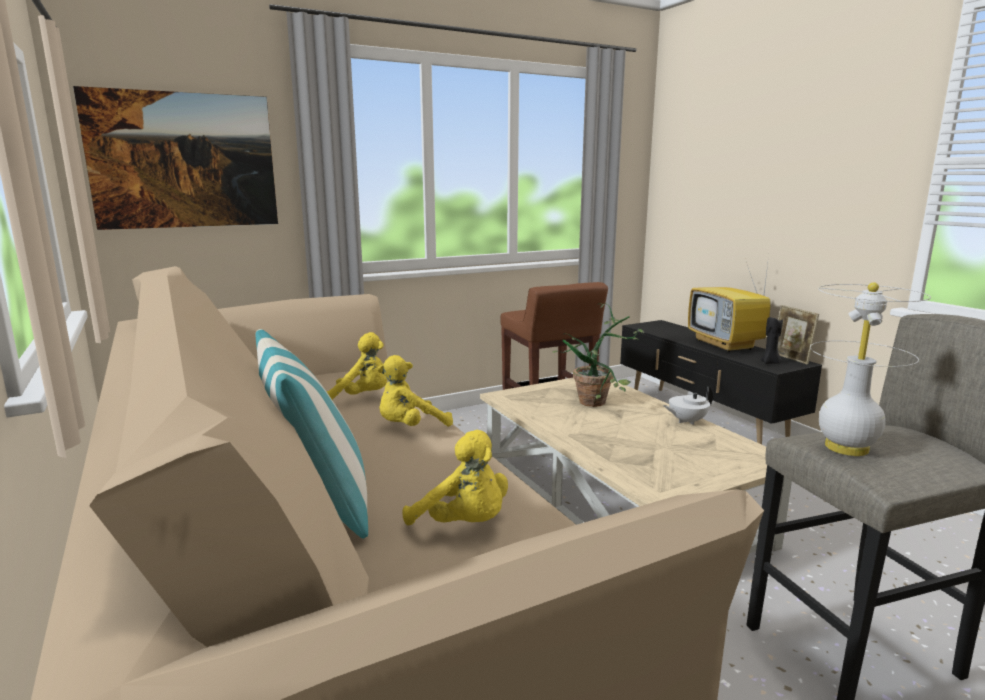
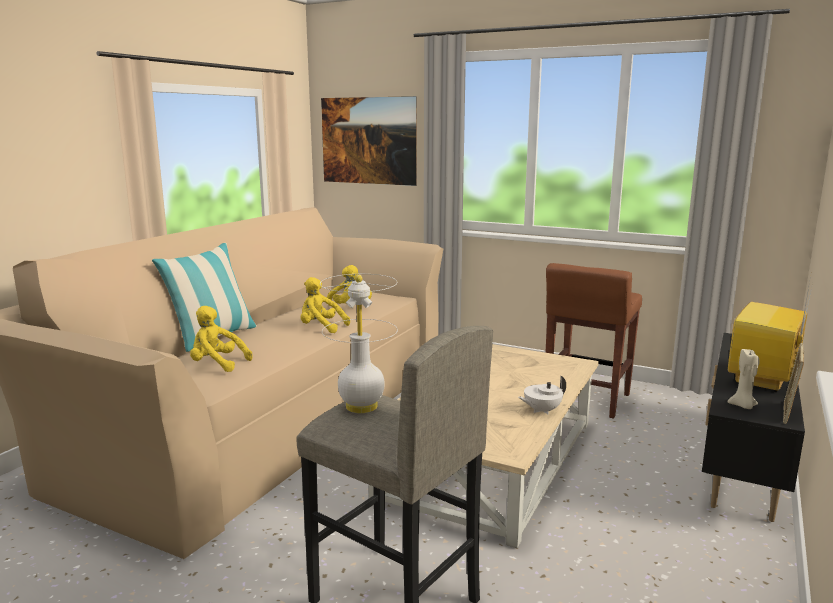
camera: 55 degrees right, 0 degrees up
yellow plush toy [402,430,508,525] -> yellow plush toy turned 105 degrees clockwise [190,306,252,372]
potted plant [553,303,644,407] -> none
white teapot [663,386,713,425] -> white teapot turned 60 degrees counterclockwise [518,376,566,414]
black candle [761,316,783,364] -> beige candle [728,349,760,409]

